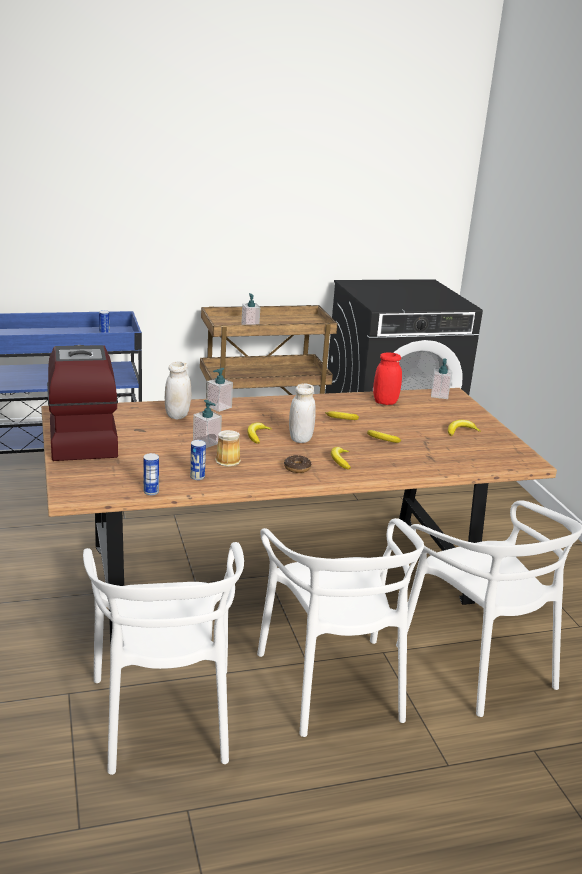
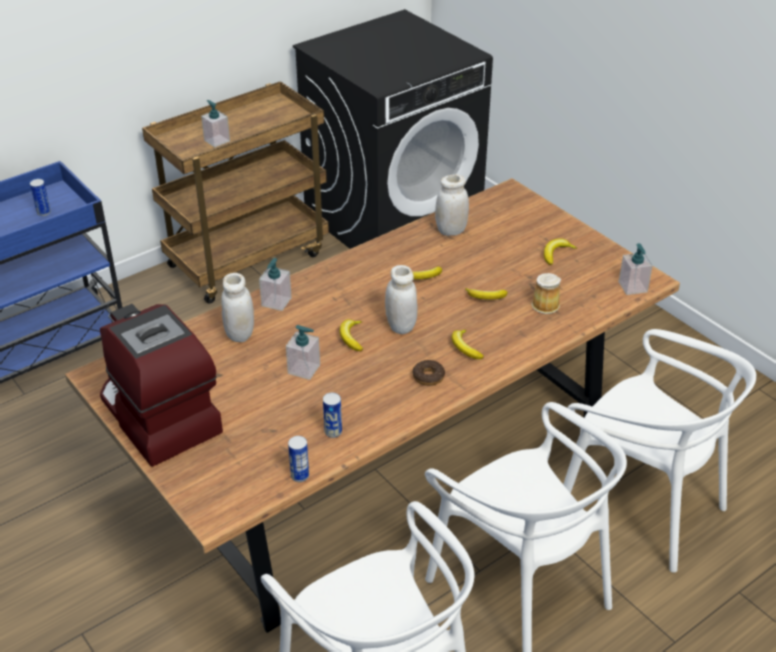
camera: 20 degrees left, 15 degrees up
mug [215,430,241,467] -> mug moved to [531,273,561,314]
red jar [373,352,402,405] -> white jar [435,174,469,236]
soap dispenser [431,359,452,399] -> soap dispenser moved to [619,243,653,295]

